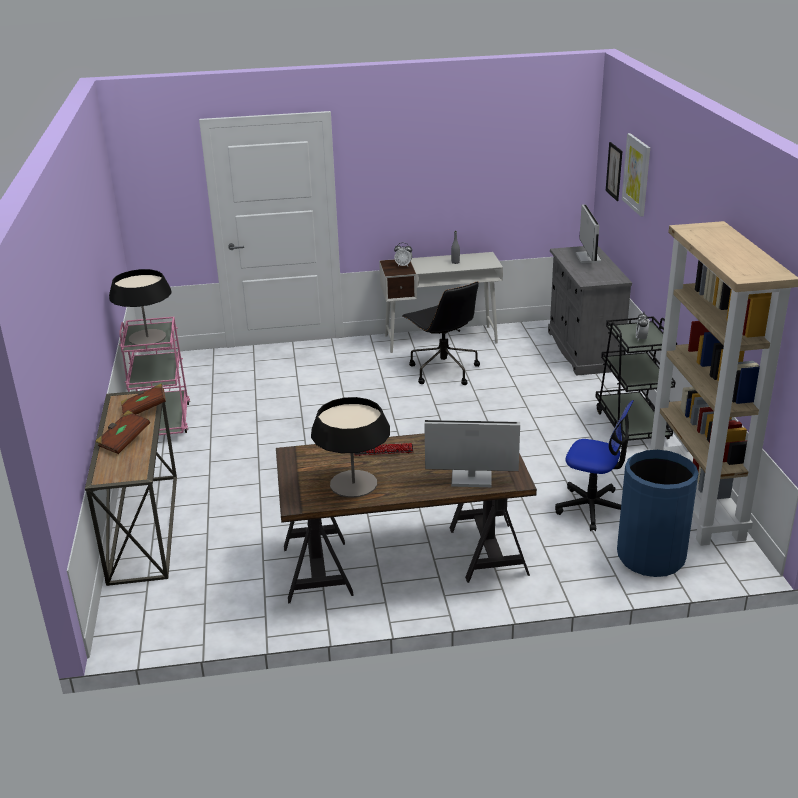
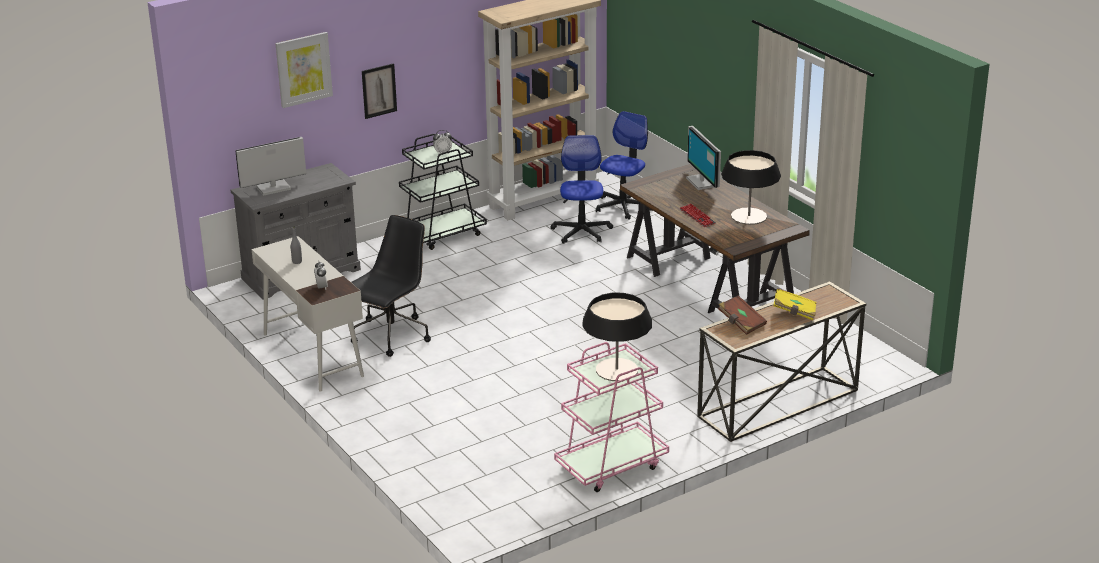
camera: 115 degrees left, 0 degrees up
brown book [95,411,150,454] -> yellow book [773,288,816,320]
picture [606,142,622,201] -> picture moved to [362,63,397,119]
blue trash can [617,450,698,577] -> office chair [596,111,653,220]

